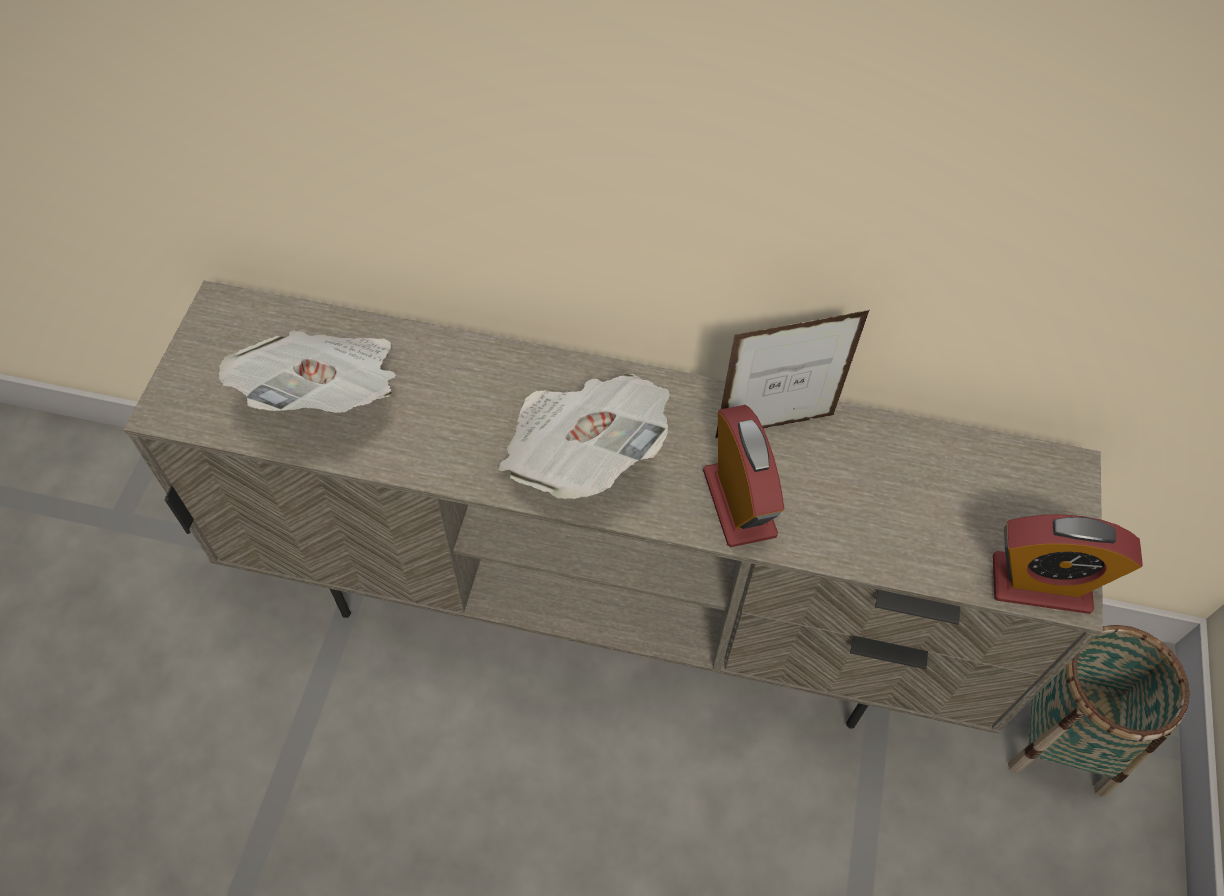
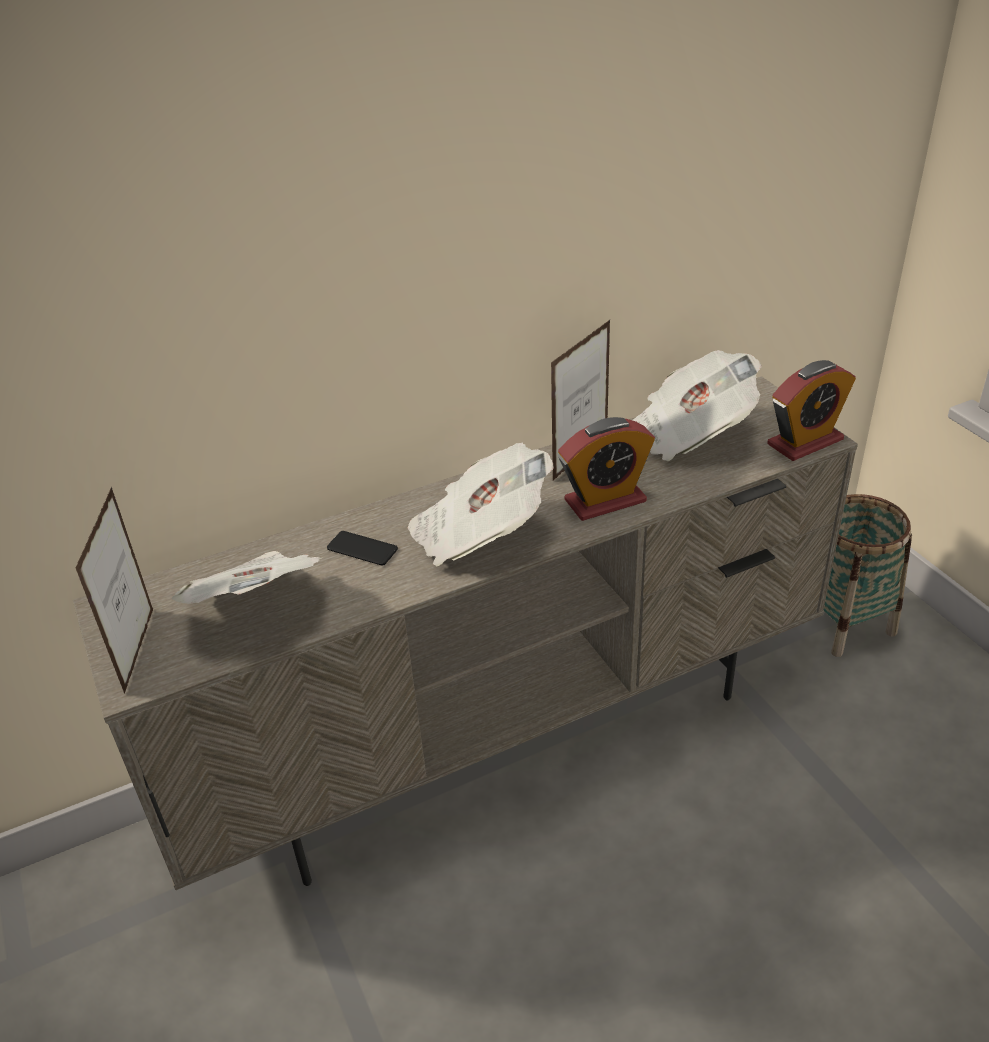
camera: 35 degrees left, 20 degrees down
alarm clock [703,405,784,547] -> alarm clock turned 120 degrees clockwise [558,417,655,521]
none -> picture frame [75,486,153,694]
none -> phone [327,531,398,565]
none -> newspaper [632,350,762,461]

